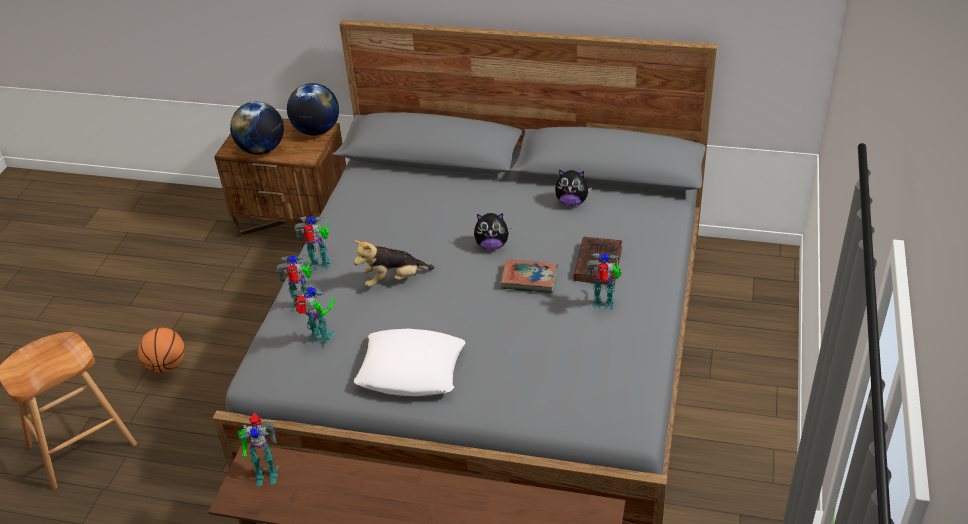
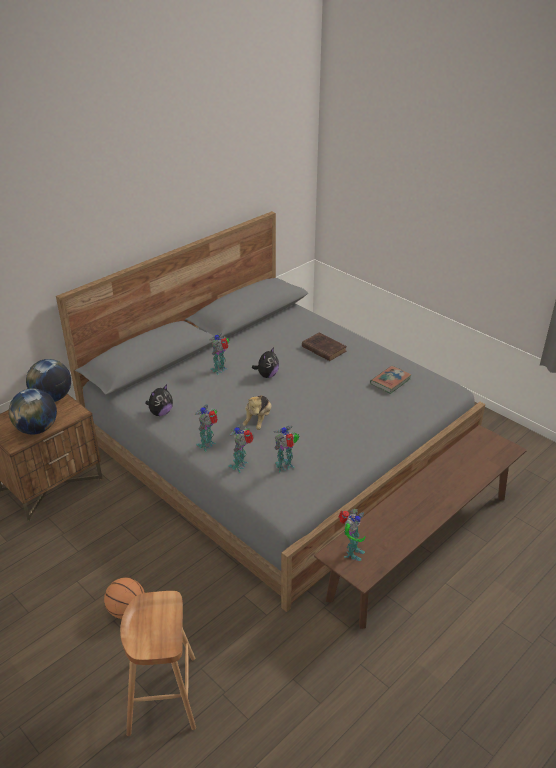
camera: 60 degrees left, 5 degrees down
white pillow [354,329,465,396] -> none
book [501,259,557,293] -> book moved to [370,366,411,394]
plush toy [555,169,592,206] -> plush toy moved to [145,384,173,416]
toy robot [587,253,622,310] -> toy robot moved to [209,333,229,375]

